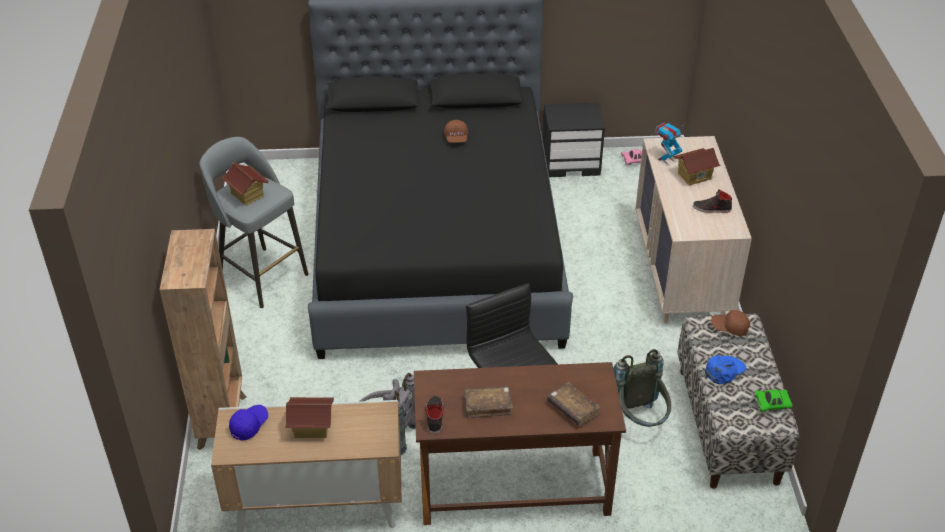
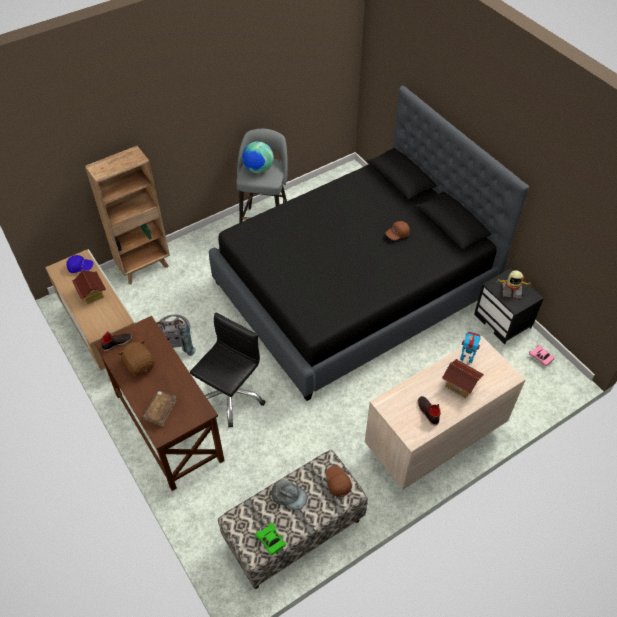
camera: 60 degrees right, 10 degrees up
toy house [222,162,269,206] -> globe [242,141,274,173]
brown book [464,386,513,418] -> brown plush toy [118,340,154,377]
grey backpack [613,349,671,427] -> none
blue cap [705,355,746,384] -> grey cap [271,479,307,510]
none -> toy robot [496,270,531,298]

